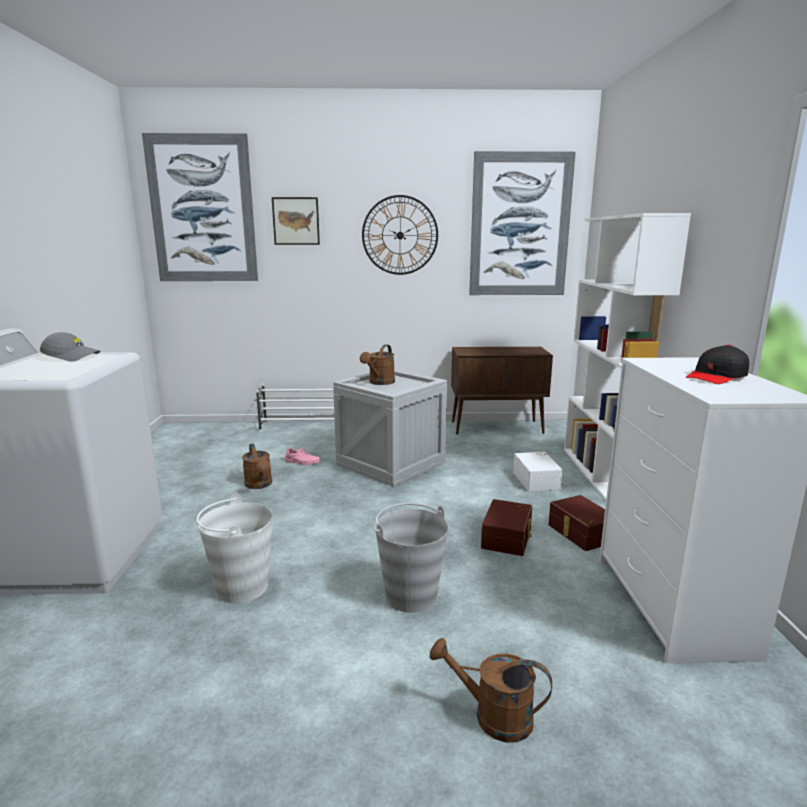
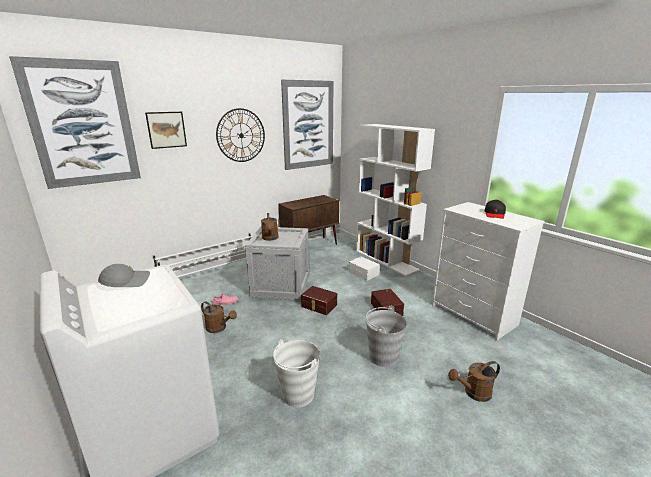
camera: 35 degrees left, 5 degrees up
brown storage box [548,495,605,551] -> brown storage box moved to [301,286,337,315]

